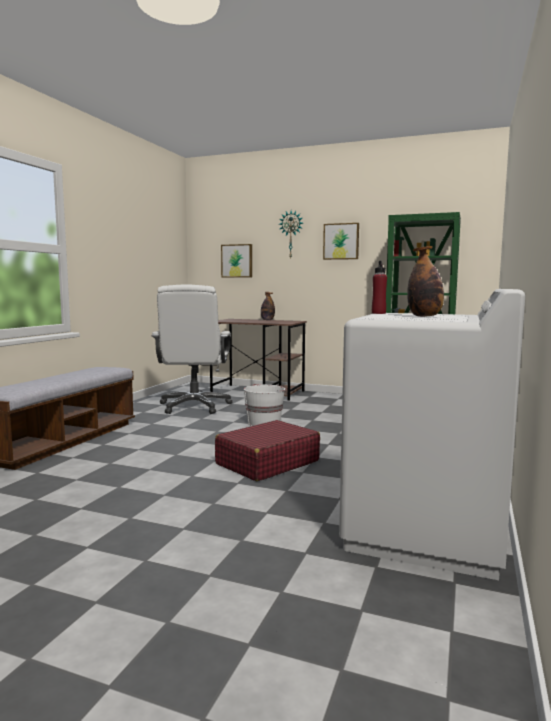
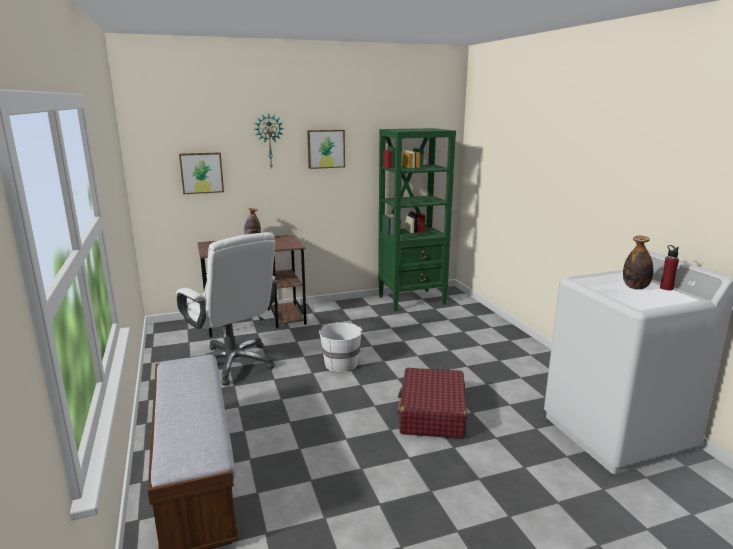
camera: 40 degrees left, 10 degrees up
red bottle [372,261,387,314] -> red bottle moved to [660,245,679,290]

